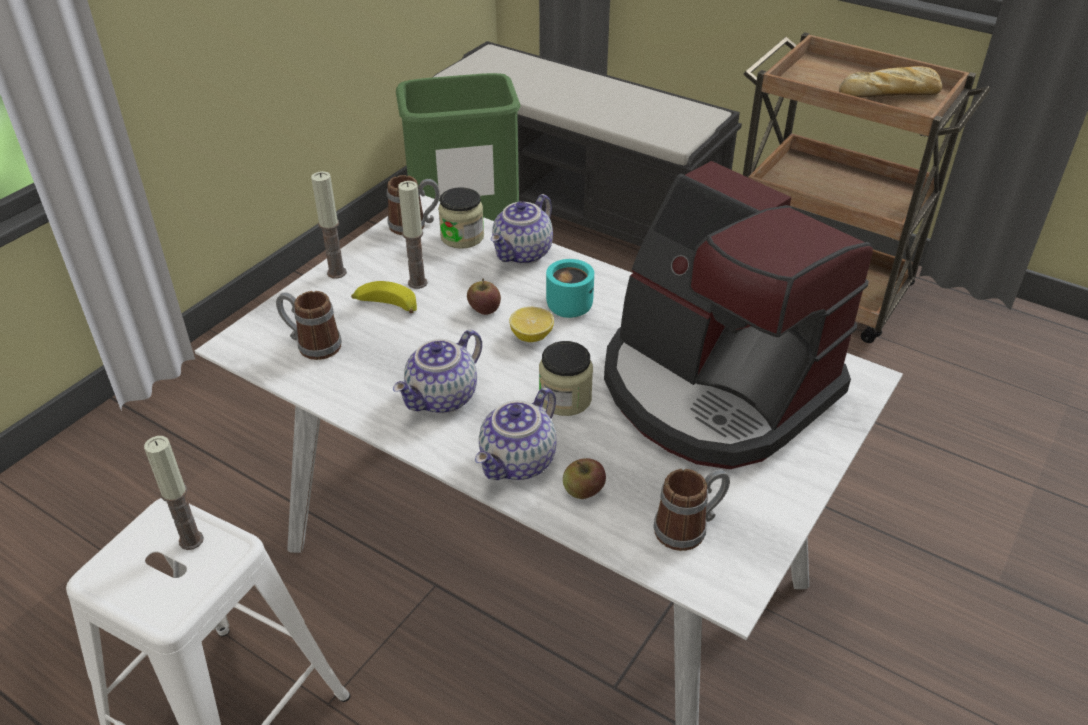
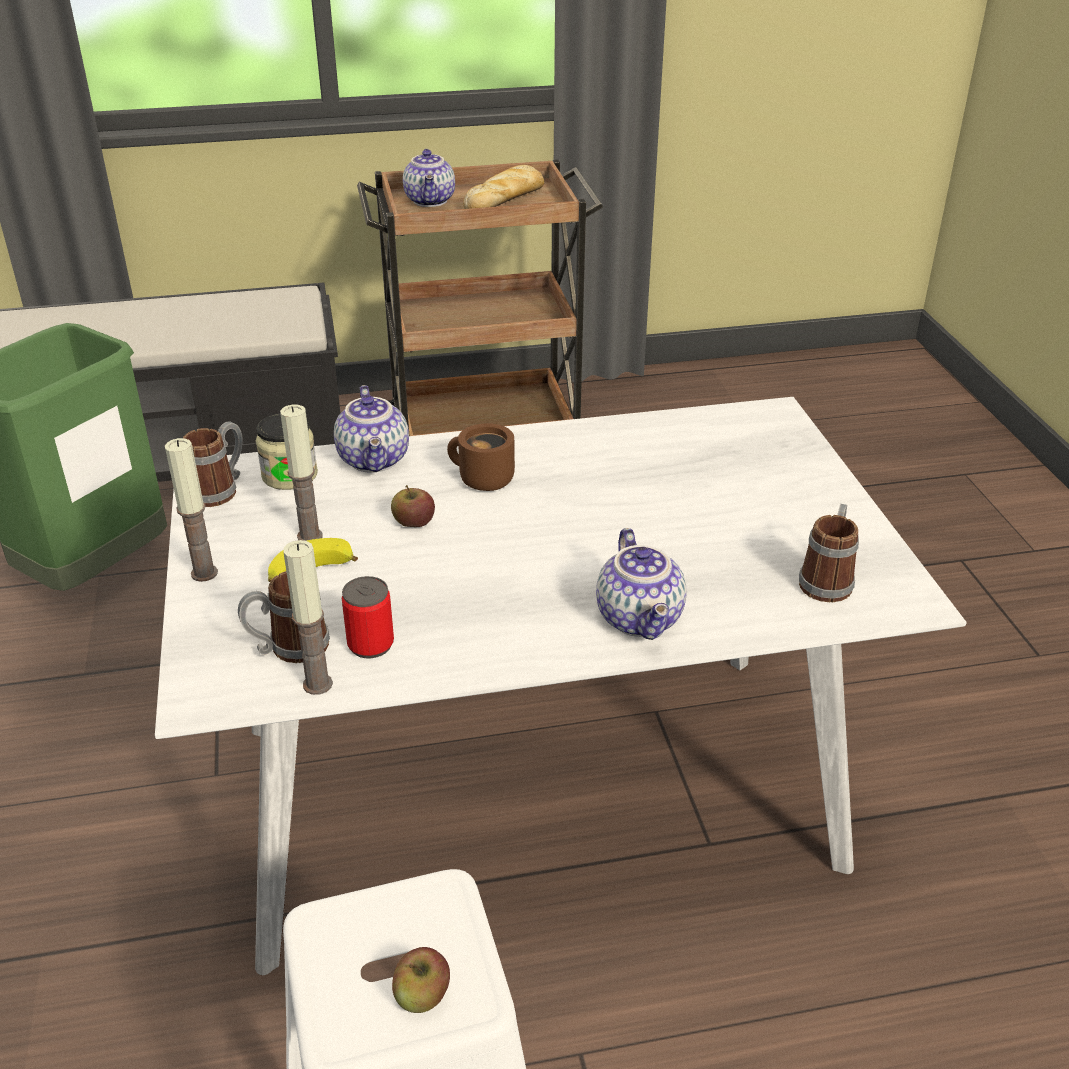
camera: 45 degrees left, 5 degrees down
candle [144,436,204,550] -> candle moved to [283,540,333,695]
teapot [393,329,482,414] -> teapot moved to [403,149,455,207]
lemon [509,307,554,342] -> none
jar [539,341,593,416] -> none
turquoise mug [546,259,594,318] -> brown mug [447,423,515,491]
apple [563,458,606,499] -> apple moved to [392,947,450,1013]
coffee machine [604,161,873,469] -> none
none -> can [342,576,394,658]

